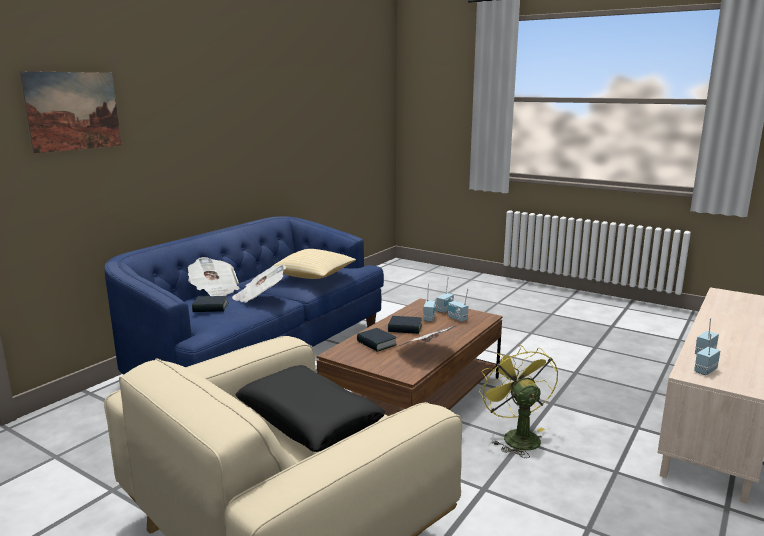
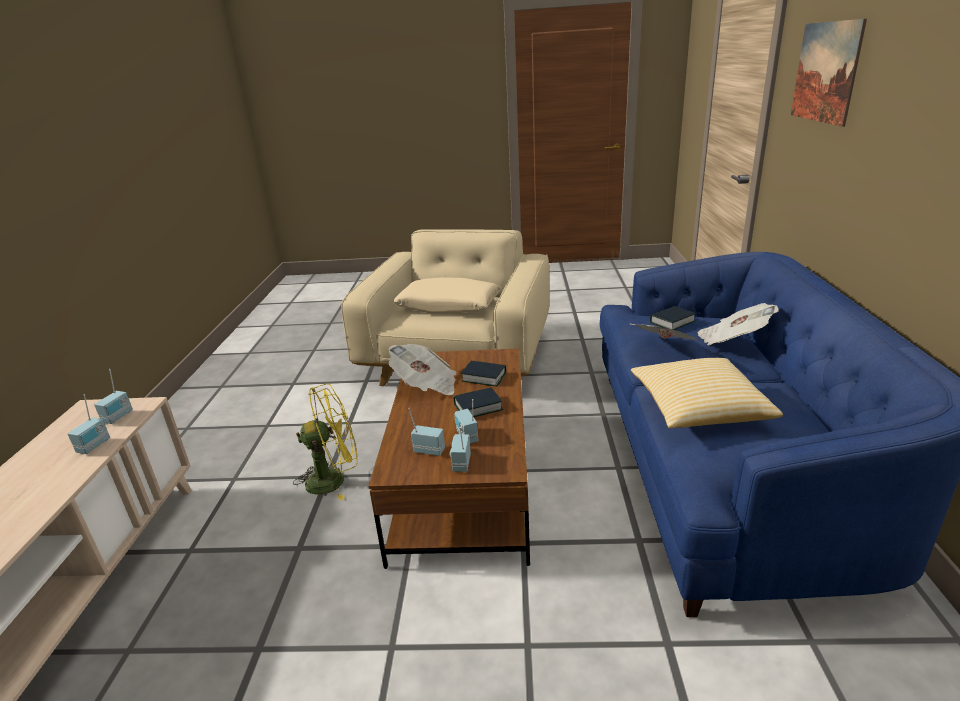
camera: 150 degrees right, 10 degrees up
black pillow [235,365,385,452] -> beige pillow [393,277,501,313]
yellow fan [479,344,558,458] -> yellow fan turned 60 degrees counterclockwise [293,383,358,501]

